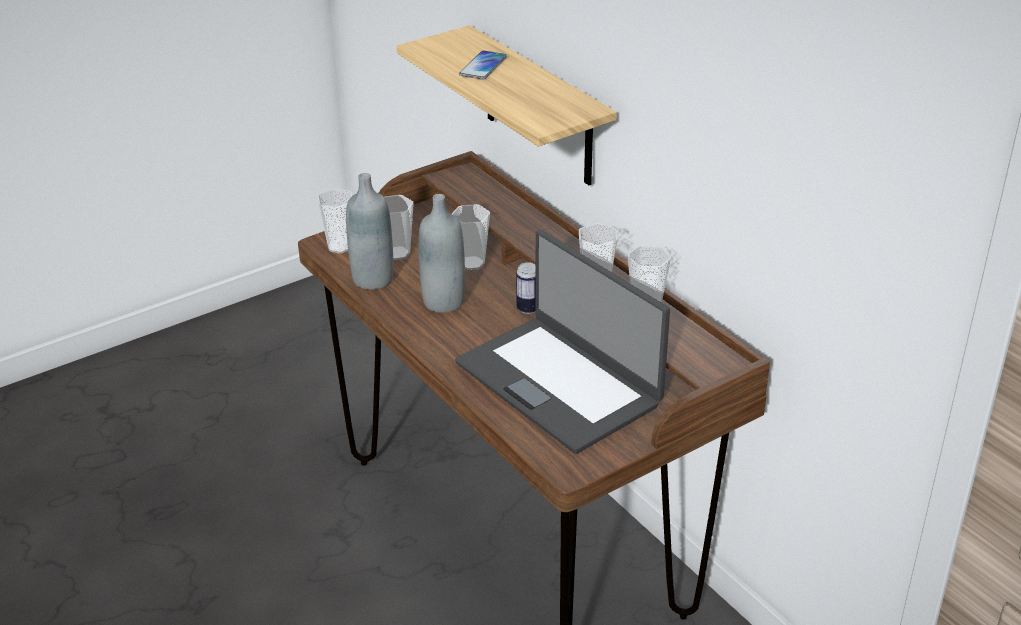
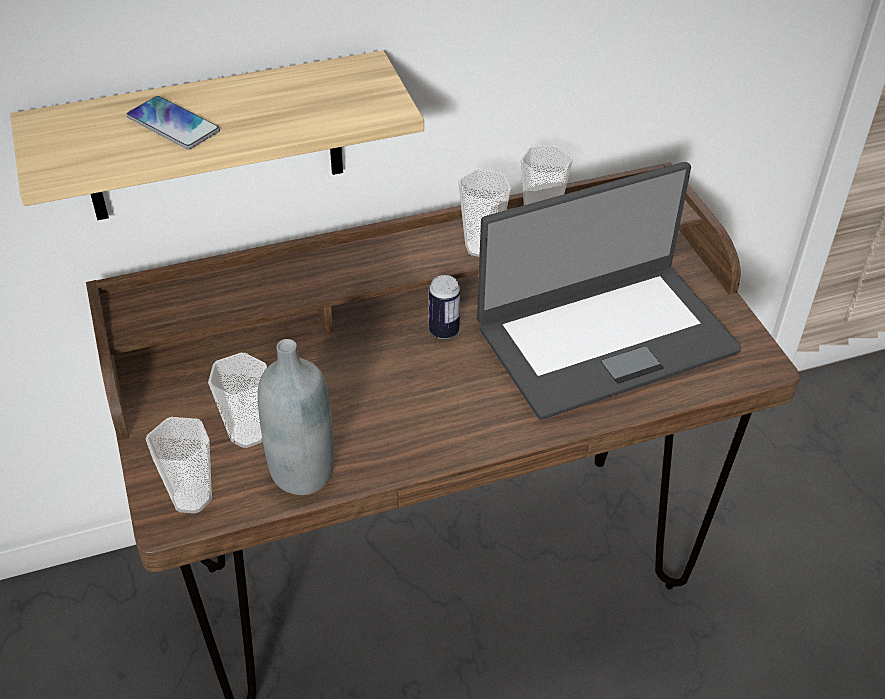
camera: 75 degrees left, 10 degrees up
grey bottle [418,194,465,313] -> none
cup [452,204,490,270] -> none

